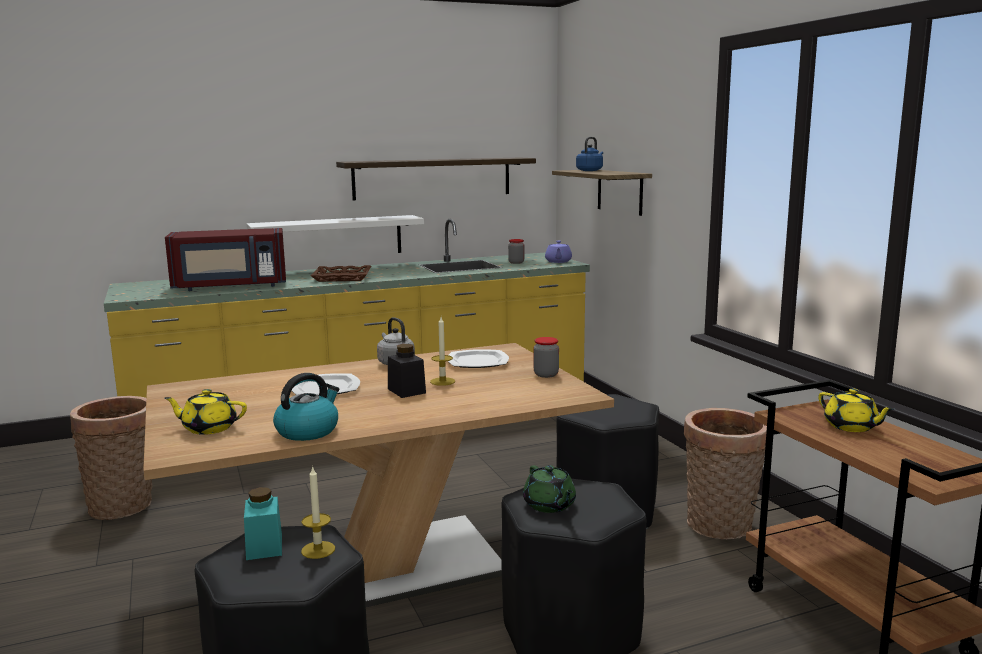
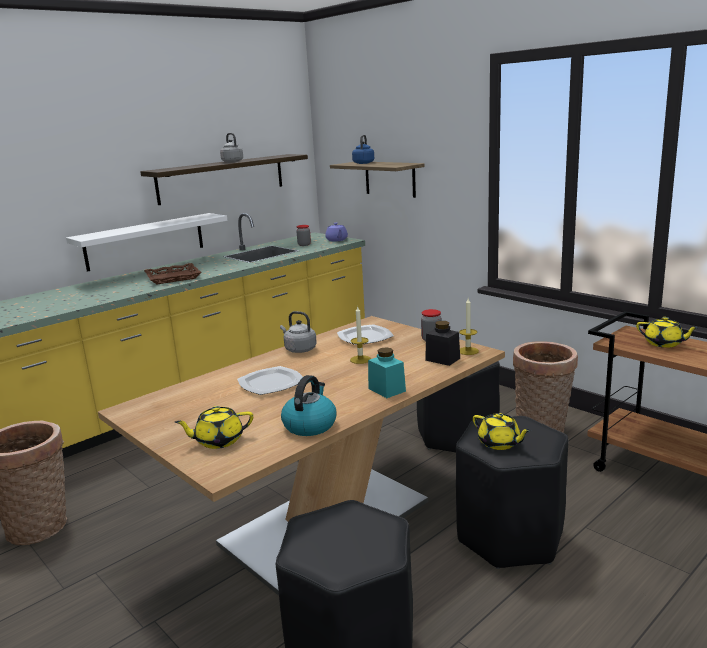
camera: 20 degrees left, 5 degrees up
red microwave [165,228,286,291] -> none
turquoise jar [244,487,282,560] -> turquoise jar moved to [368,347,406,398]
candle [301,466,335,559] -> candle moved to [459,298,479,355]
black jar [388,344,426,398] -> black jar moved to [425,321,460,366]
green teapot [523,465,576,513] -> yellow teapot [473,413,531,450]
none -> grey kettle [220,133,243,162]

